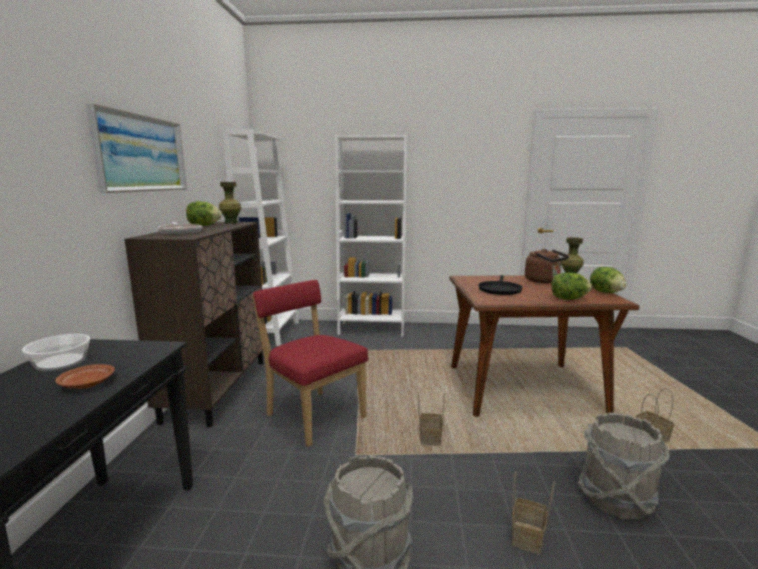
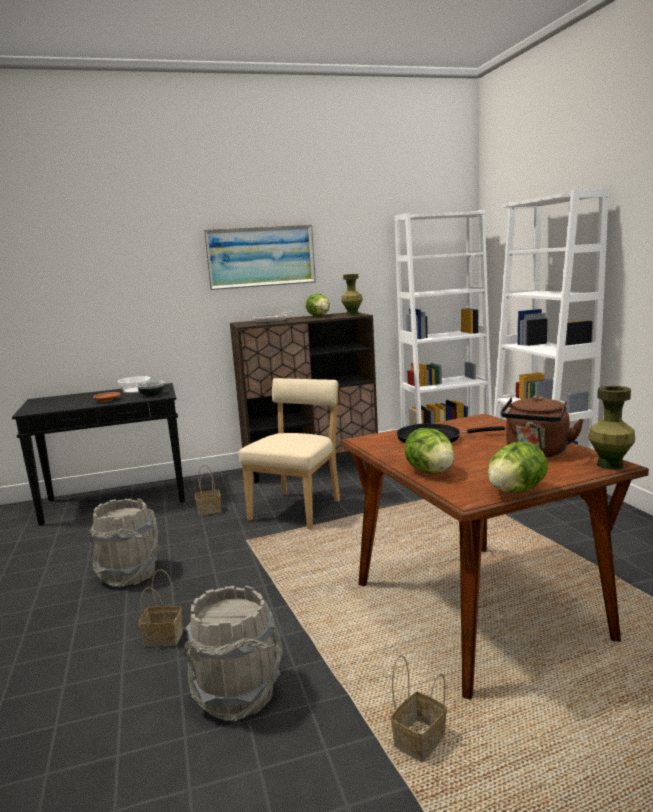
camera: 70 degrees right, 0 degrees up
red chair [252,280,368,447] -> beige chair [239,378,340,529]
basket [418,391,445,446] -> basket moved to [195,465,221,516]
none -> bowl [136,381,165,397]

